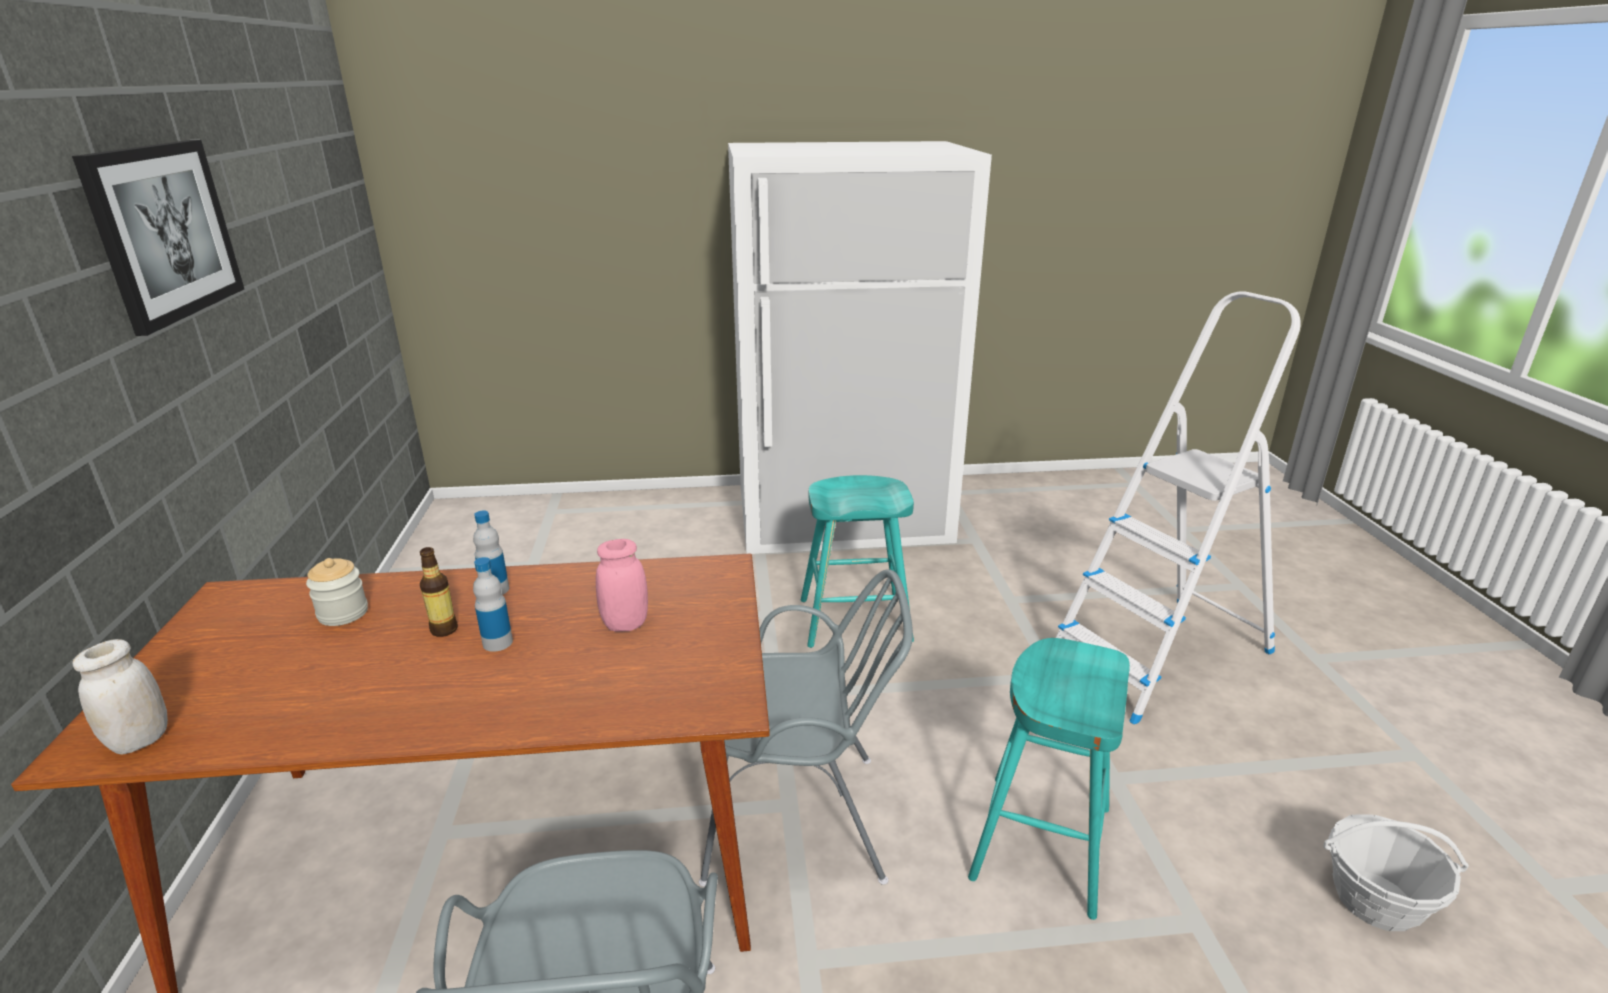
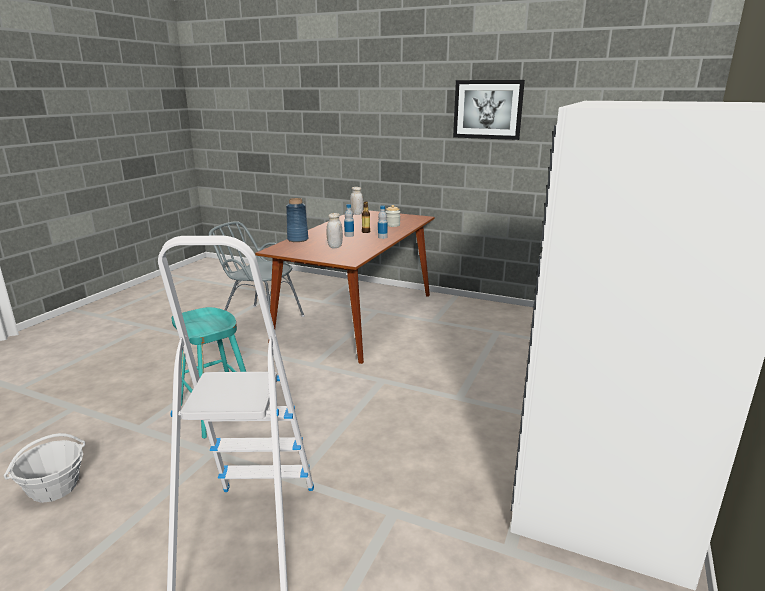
camera: 120 degrees right, 5 degrees down
pink jar [596,539,648,632] -> white jar [327,213,343,248]
grey chair [699,569,913,887] -> none
turquoise stool [801,475,914,648] -> none
none -> blue vase [286,198,308,242]

